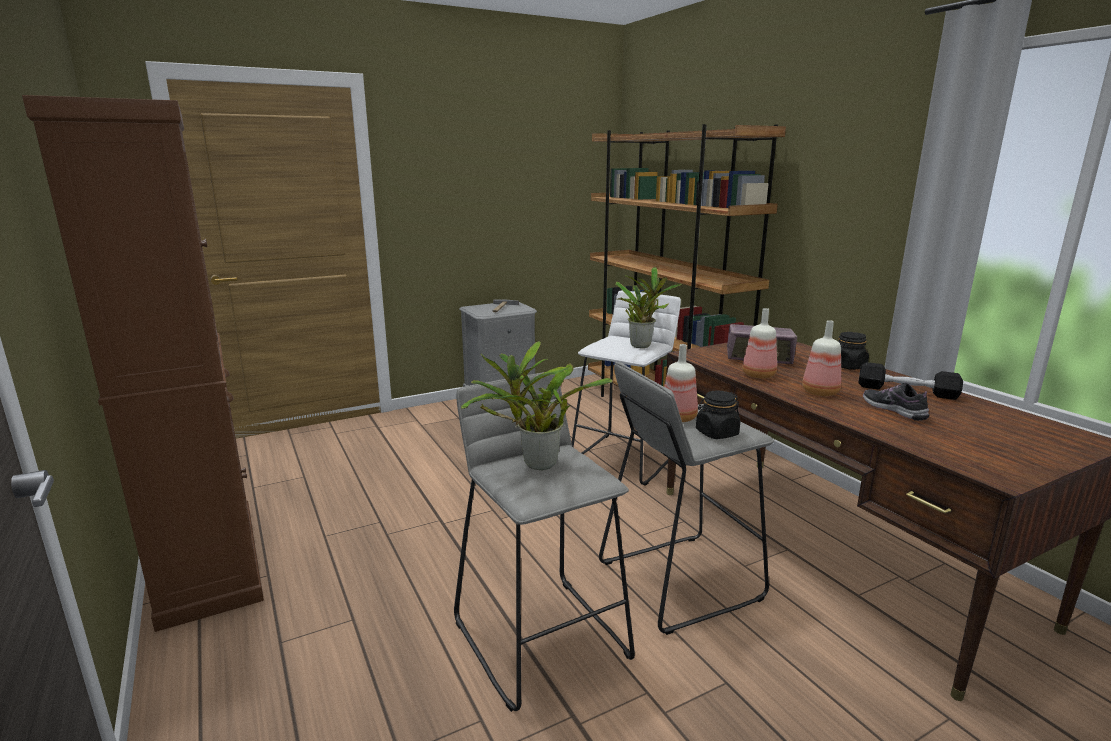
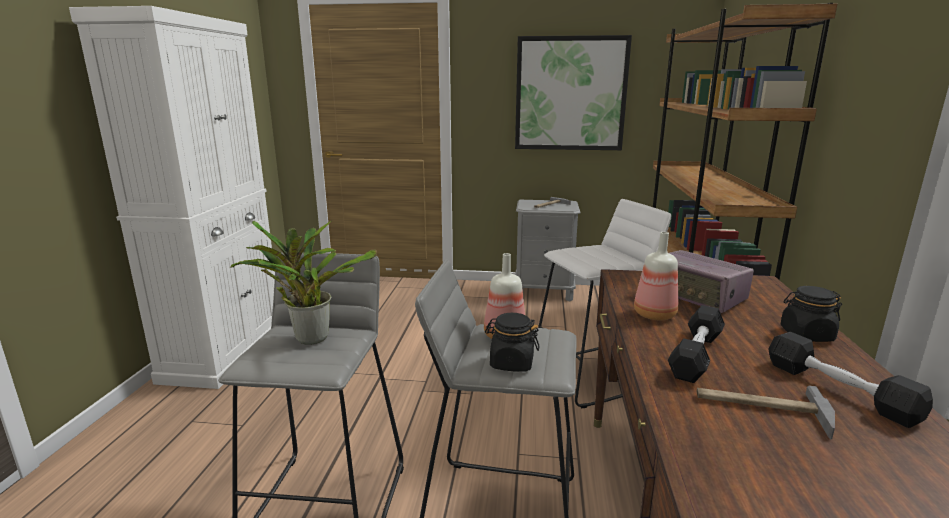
camera: 35 degrees right, 0 degrees up
brown cabinet [22,95,264,632] -> white cabinet [69,6,275,389]
potted plant [615,267,682,348] -> none
bottle [802,320,841,396] -> black dumbbell [668,305,725,383]
shoe [863,383,929,421] -> hammer [697,385,835,439]
none -> picture [515,35,632,150]

